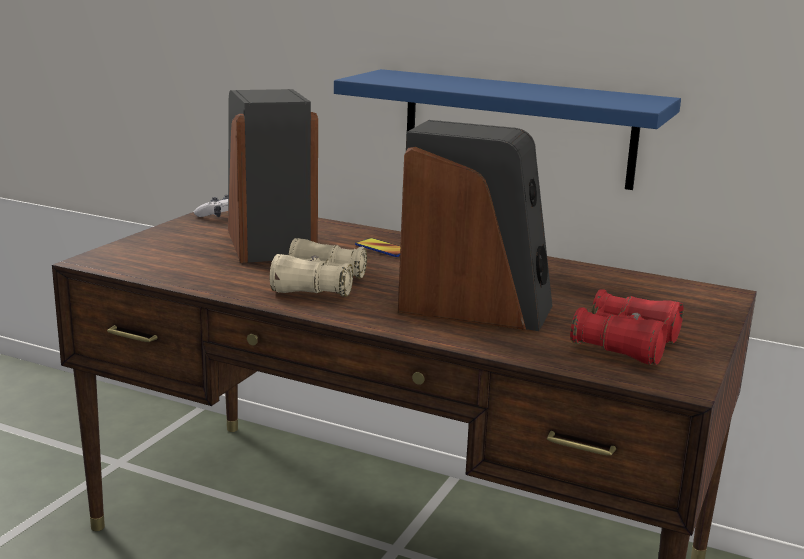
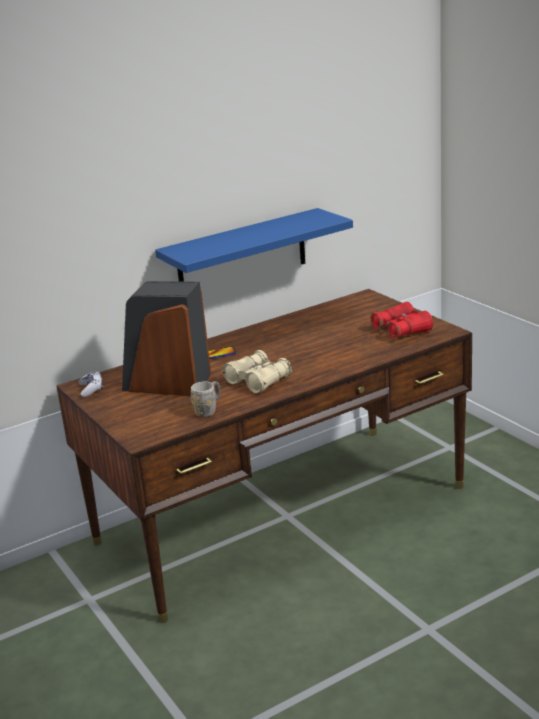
camera: 55 degrees left, 5 degrees up
speaker [398,120,552,331] -> none
none -> grey mug [191,381,220,417]

